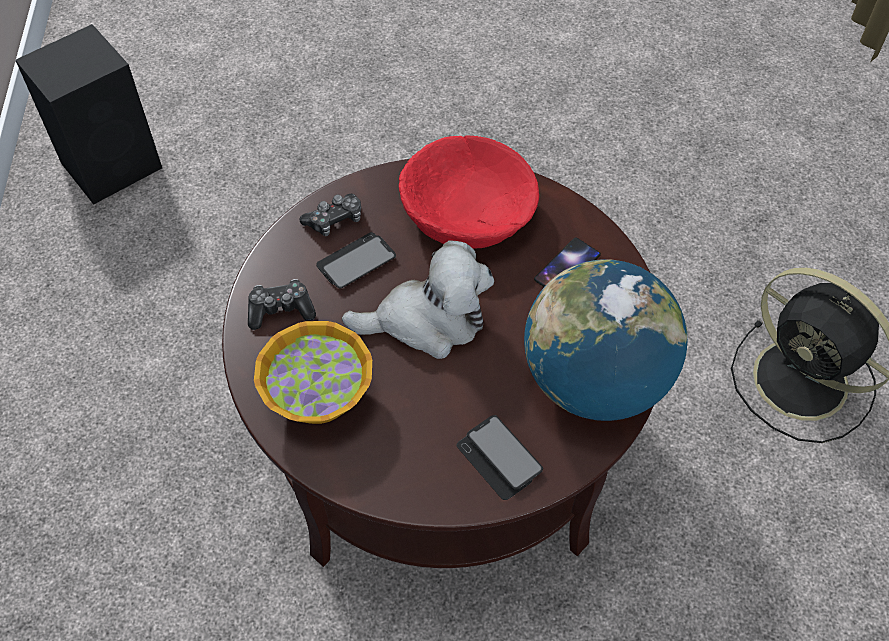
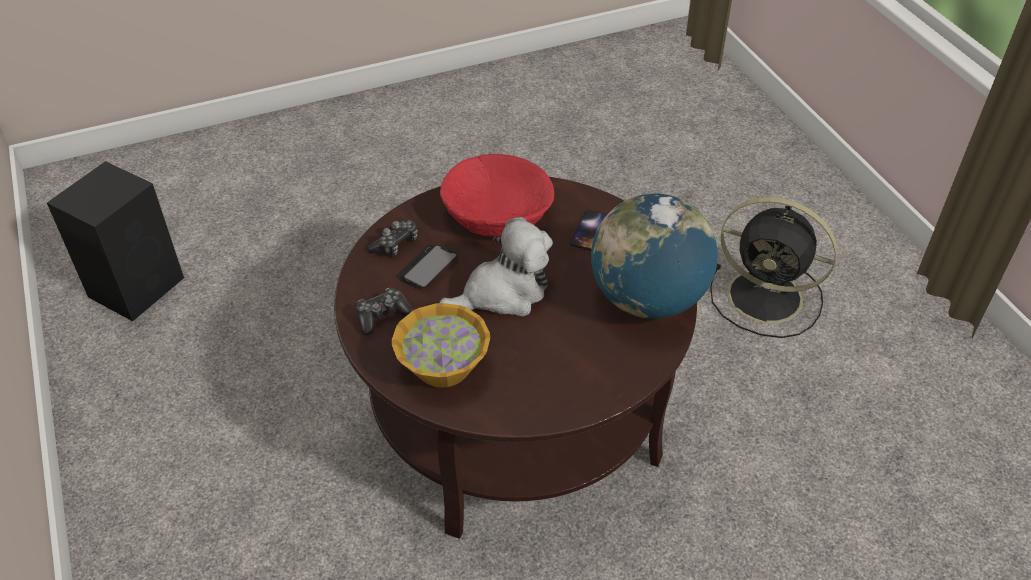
camera: 20 degrees left, 10 degrees down
phone [456,415,543,500] -> none

